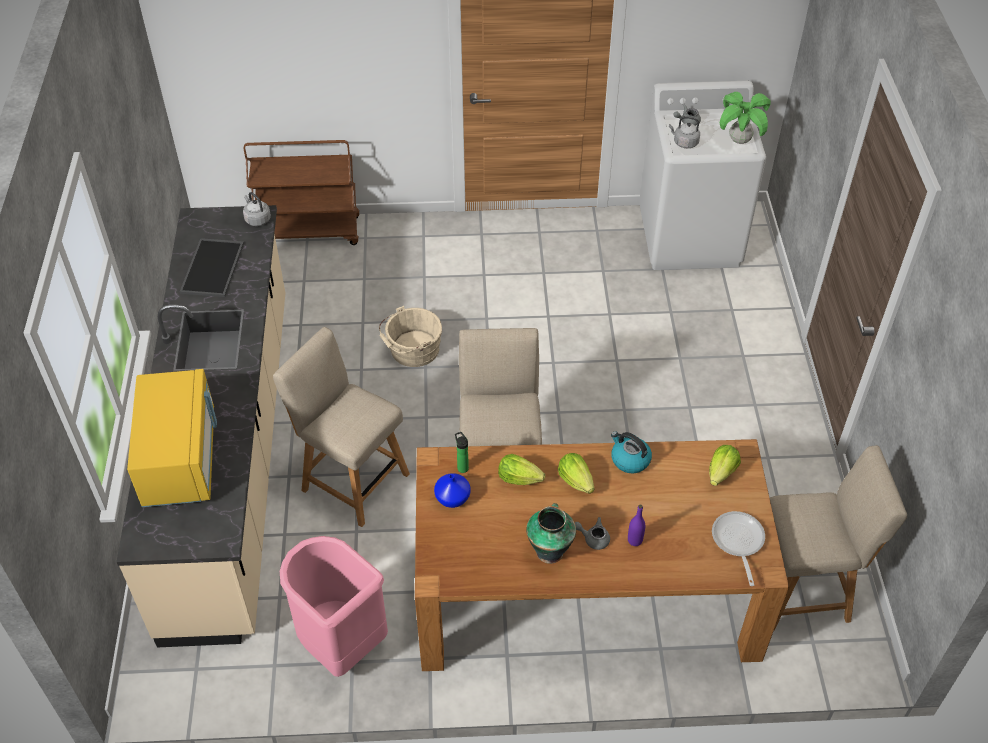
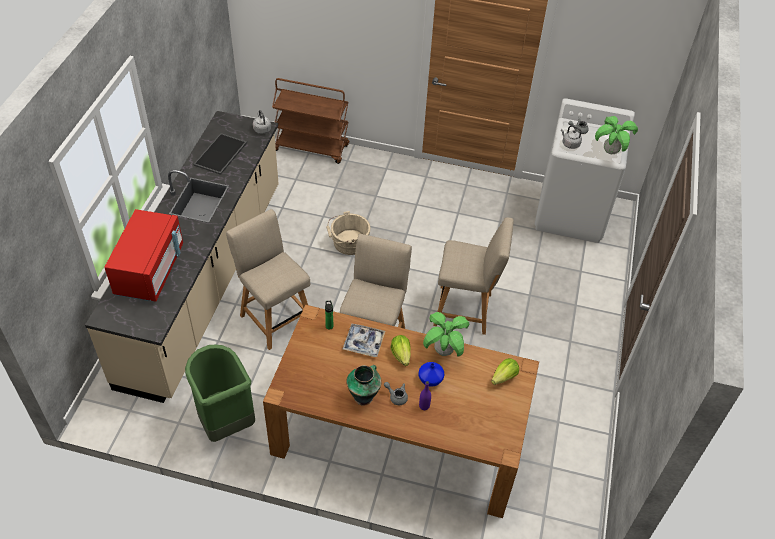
camera: 15 degrees right, 0 degrees up
yellow microwave [127,369,217,507] -> red microwave [104,209,183,301]
pink trash can [280,536,388,677] -> green trash can [185,345,255,442]
blue vase [434,473,470,508] -> blue vase moved to [419,362,444,387]
lettuce [498,454,545,485] -> tray [343,324,385,357]
kettle [611,431,652,473] -> potted plant [423,312,469,357]
frying pan [712,511,765,586] -> none
beige chair [770,445,907,631] -> beige chair moved to [433,217,514,335]

